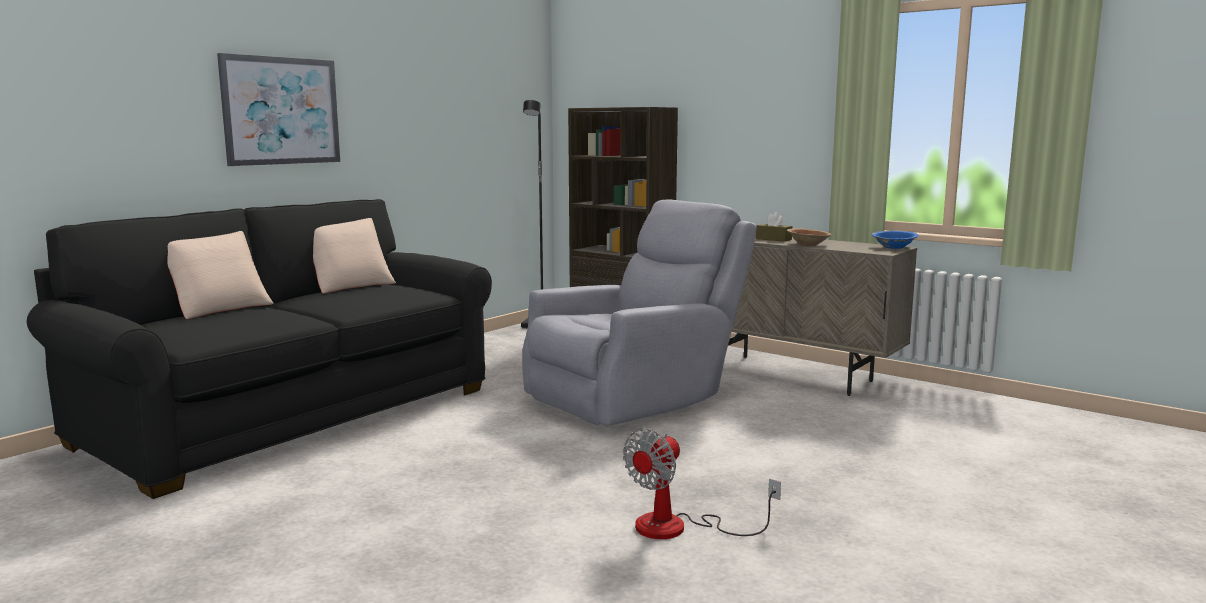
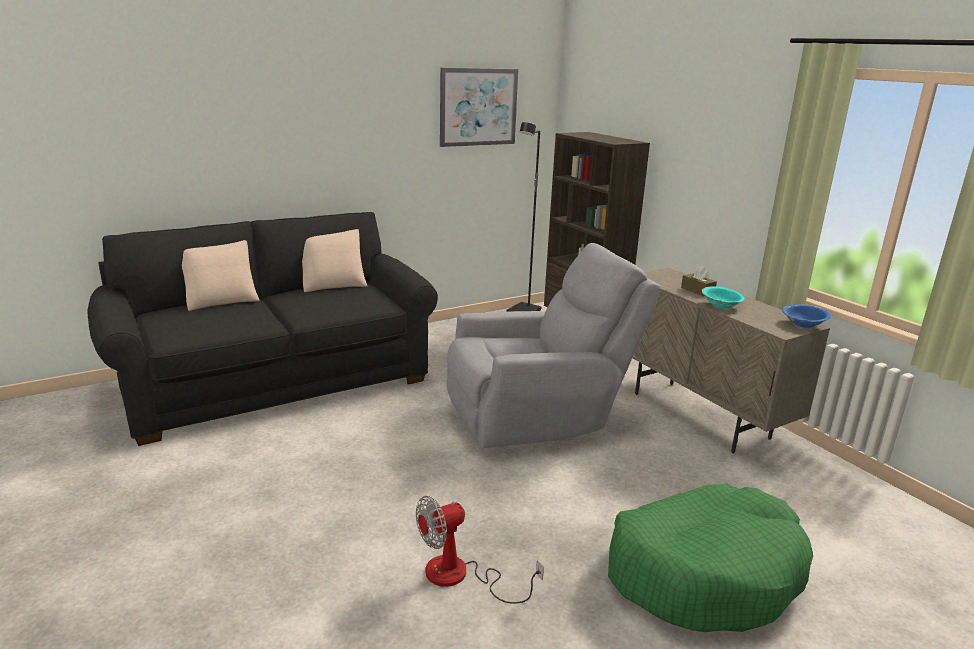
camera: 20 degrees right, 10 degrees up
picture [217,53,340,166] -> picture moved to [440,68,518,147]
brown bowl [787,228,831,246] -> turquoise bowl [701,286,744,309]
none -> green dog bed [608,484,813,632]

